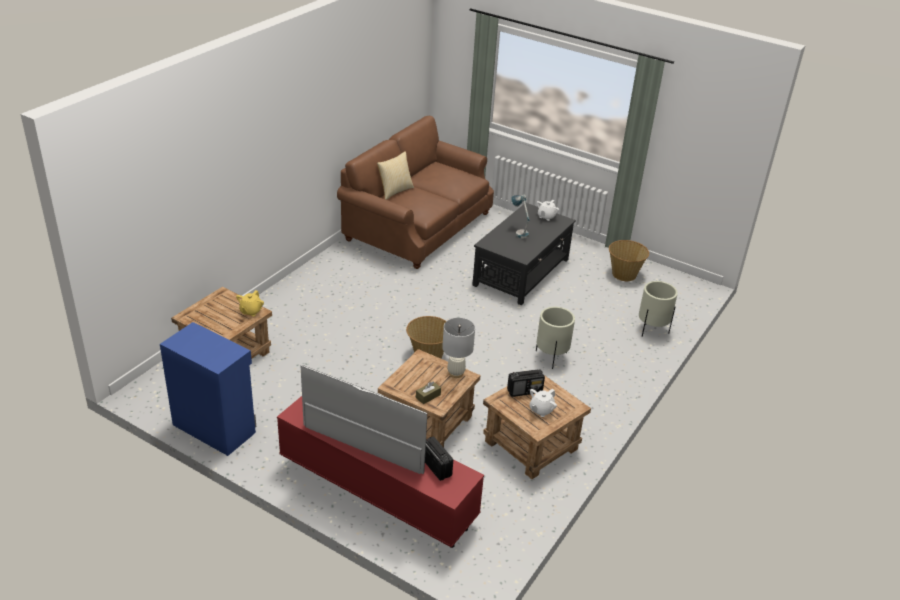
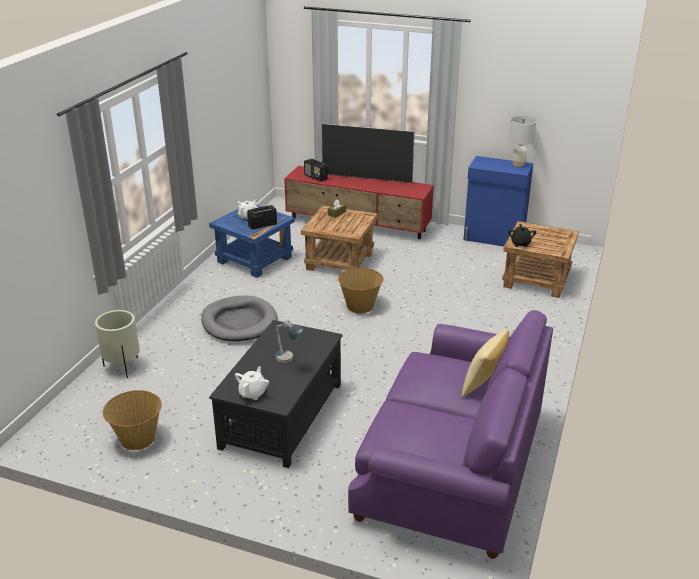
camera: 170 degrees right, 5 degrees down
yellow teapot [236,290,264,316] -> black teapot [508,224,536,247]
brown sofa [337,116,494,269] -> purple sofa [348,310,553,559]
white table lamp [442,318,475,378] -> white table lamp moved to [509,116,536,167]
brown side table [483,375,591,479] -> blue side table [209,205,295,278]
beige planter [536,307,575,369] -> grey dog bed [201,296,278,342]

